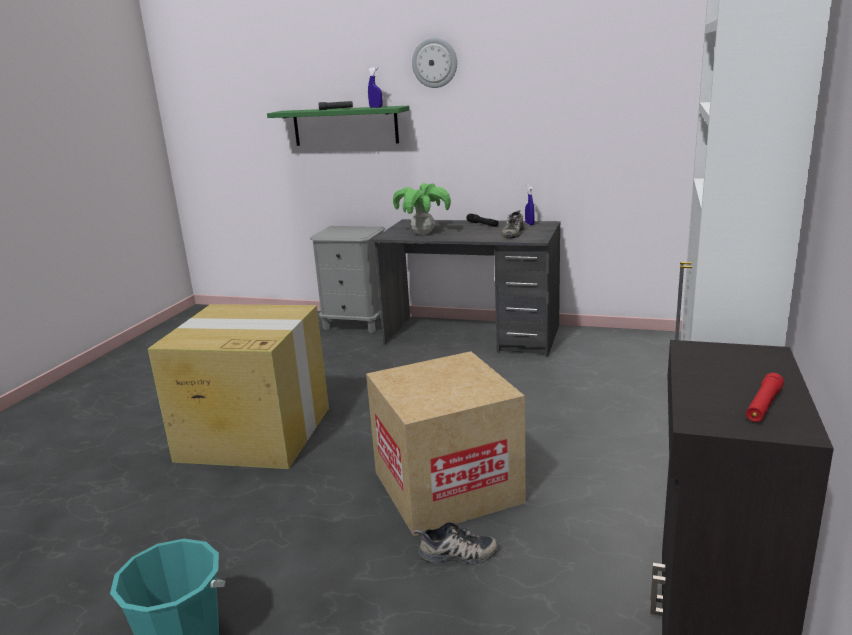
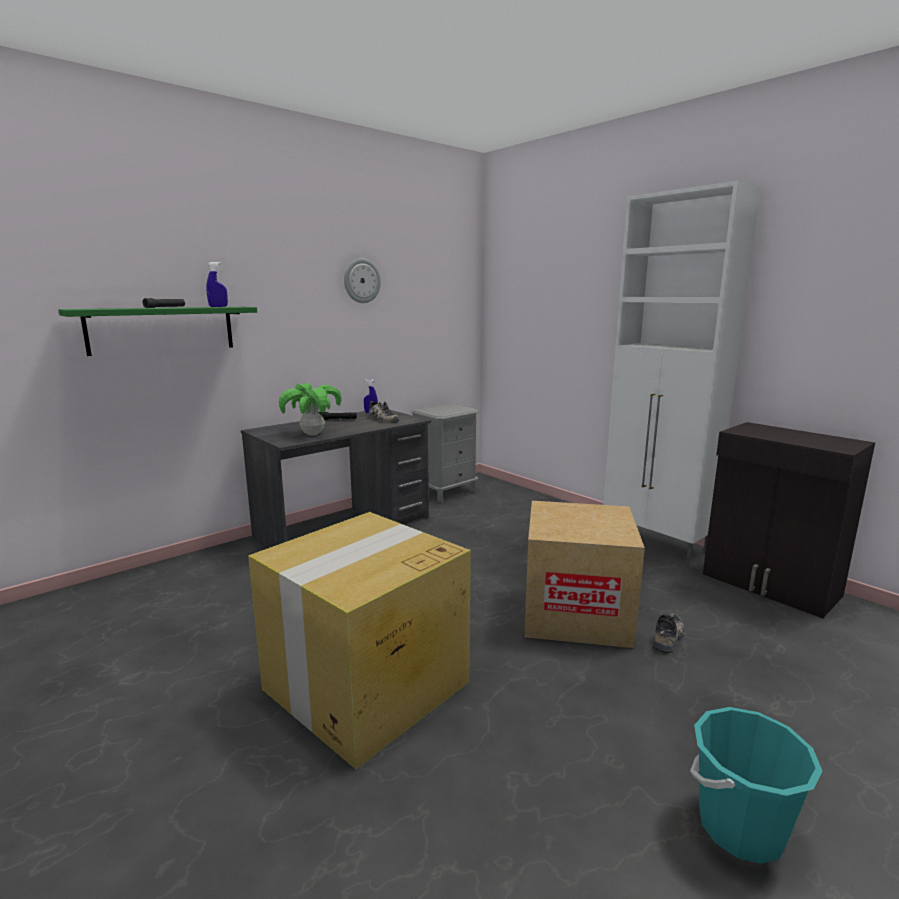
camera: 60 degrees left, 5 degrees down
grey nightstand [310,226,385,333] -> grey nightstand moved to [411,404,478,502]
wall clock [412,38,457,88] -> wall clock moved to [344,258,381,303]
red flashlight [746,373,784,422] -> none

